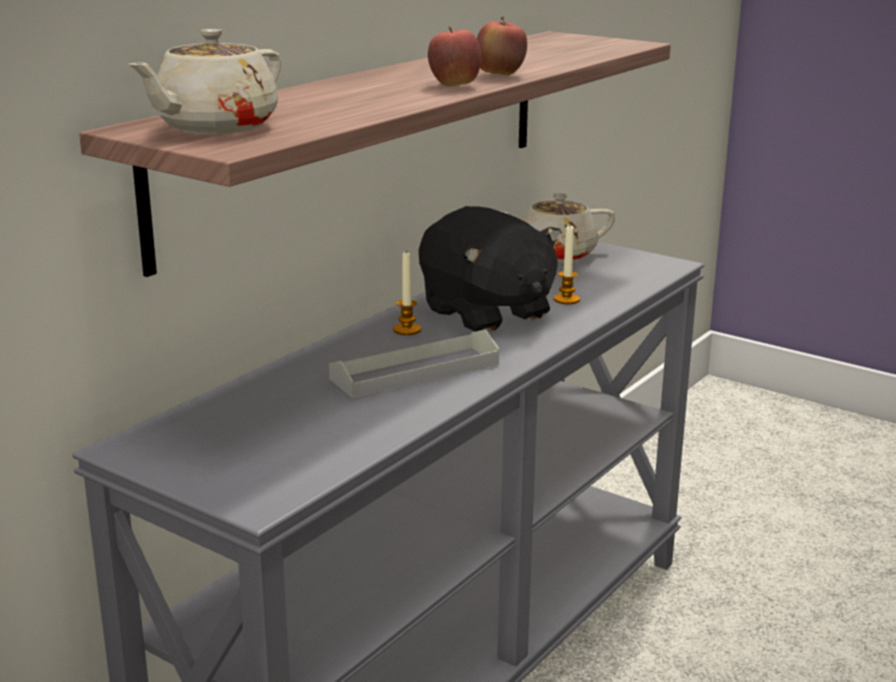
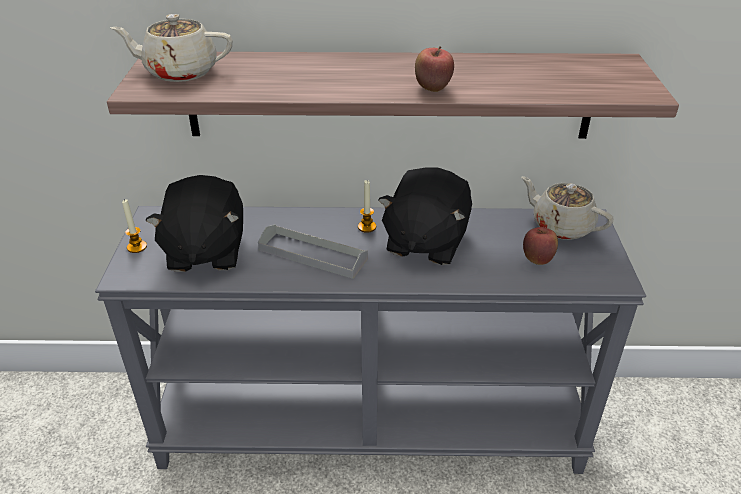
camera: 55 degrees right, 15 degrees up
apple [428,26,481,87] -> apple moved to [523,227,558,265]
candle [554,226,580,304] -> candle moved to [122,199,147,253]
none -> black plush toy [145,175,243,272]

